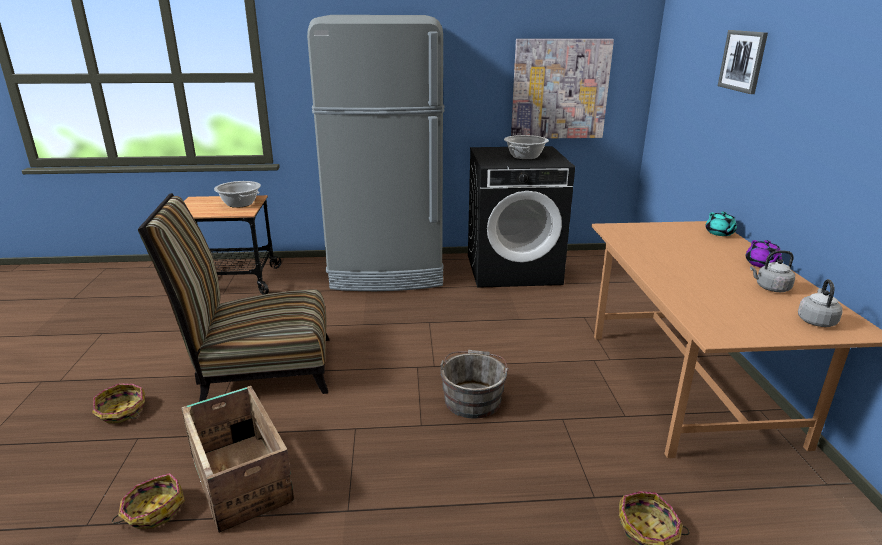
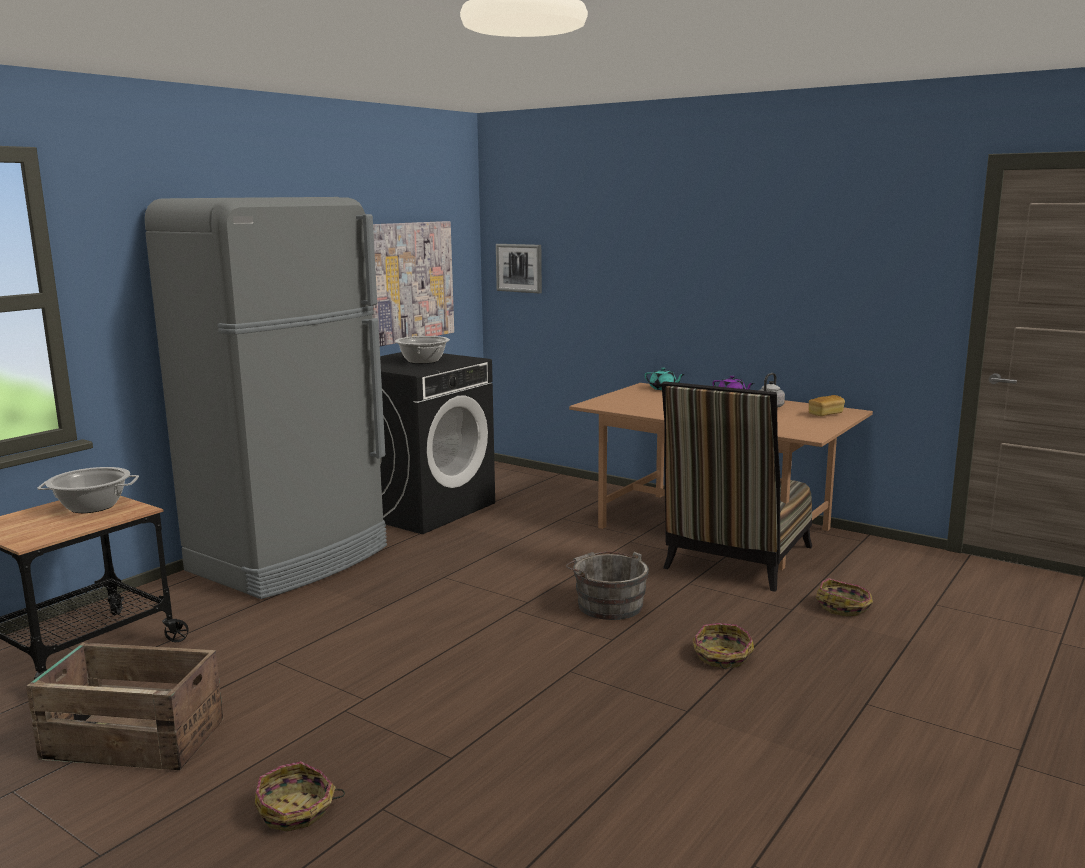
camera: 50 degrees left, 10 degrees down
basket [112,473,185,529] -> basket moved to [693,623,754,669]
chair [138,193,330,402] -> chair moved to [661,381,812,592]
crate [181,386,294,533] -> crate moved to [26,643,223,770]
picture [718,30,768,94] -> picture moved to [496,244,542,293]
grey kettle [798,279,843,327] -> bread [809,395,845,416]

